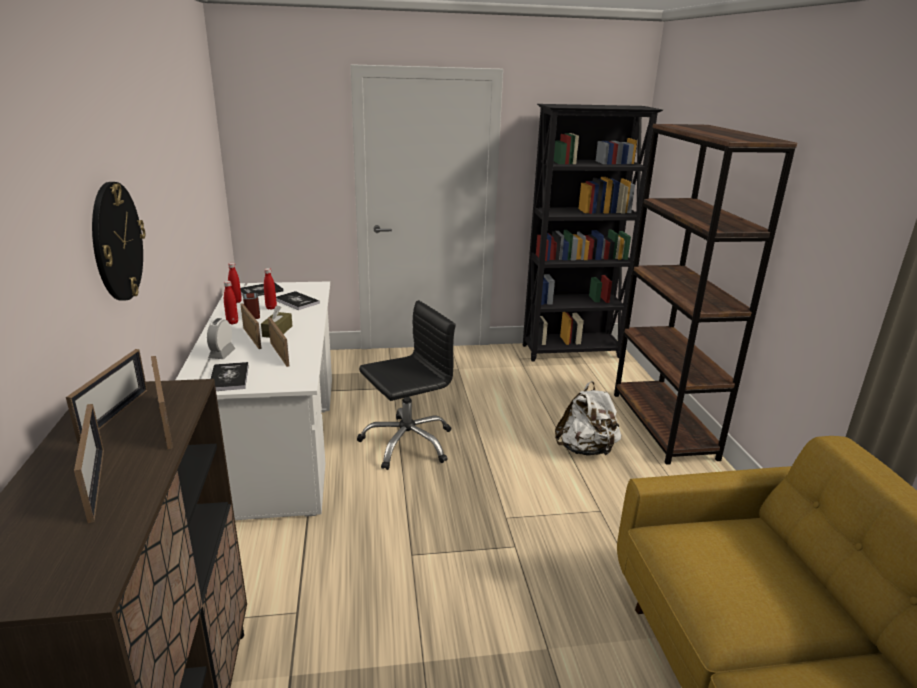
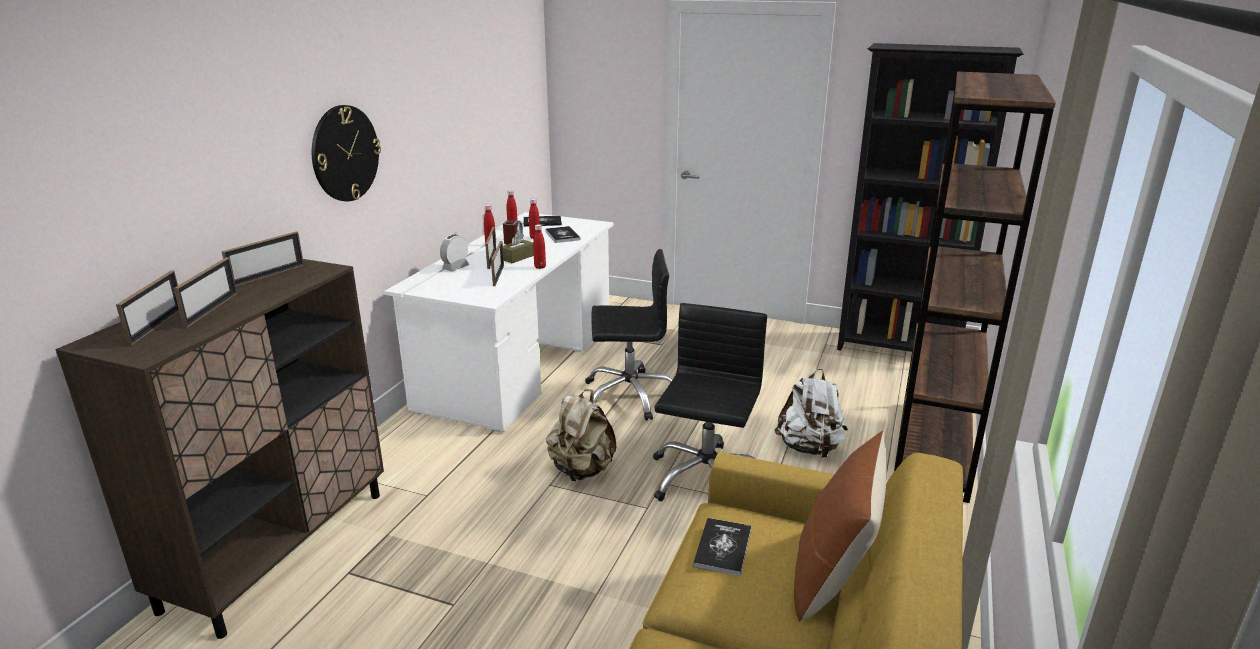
camera: 30 degrees right, 0 degrees up
picture frame [151,356,173,449] -> picture frame moved to [116,271,179,346]
book [211,362,249,391] -> book moved to [693,518,751,576]
none -> red bottle [533,224,546,269]
none -> beige backpack [546,389,616,481]
none -> black office chair [653,303,767,501]
none -> brown pillow [794,431,887,622]

